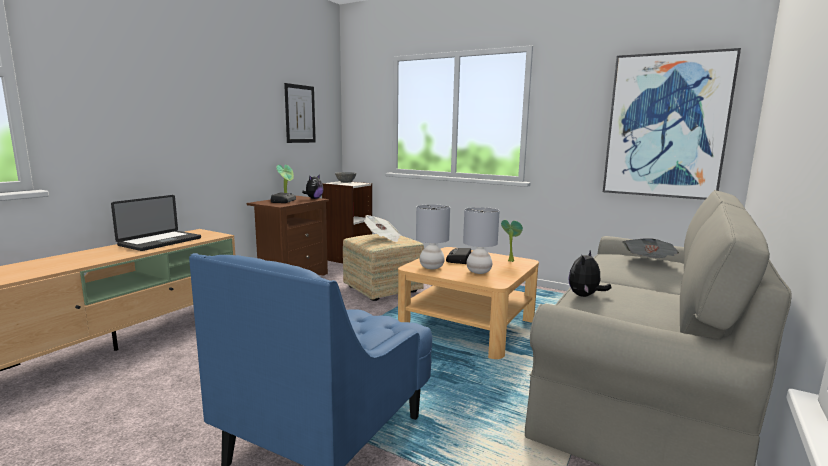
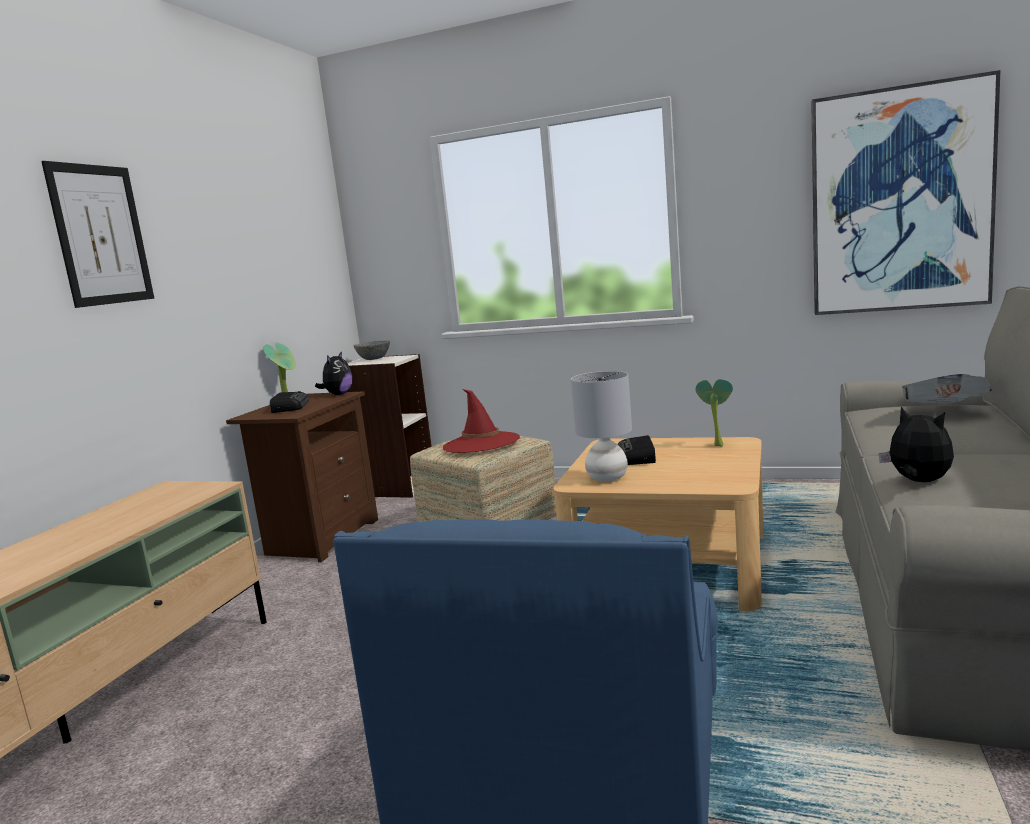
camera: 10 degrees left, 0 degrees up
laptop [111,195,201,251] -> none
picture [284,83,316,143] -> picture moved to [41,161,154,308]
newspaper [364,215,401,242] -> red hat [443,389,520,453]
grey table lamp [463,207,500,274] -> none
plush toy [568,250,612,297] -> plush toy turned 120 degrees clockwise [878,407,954,482]

